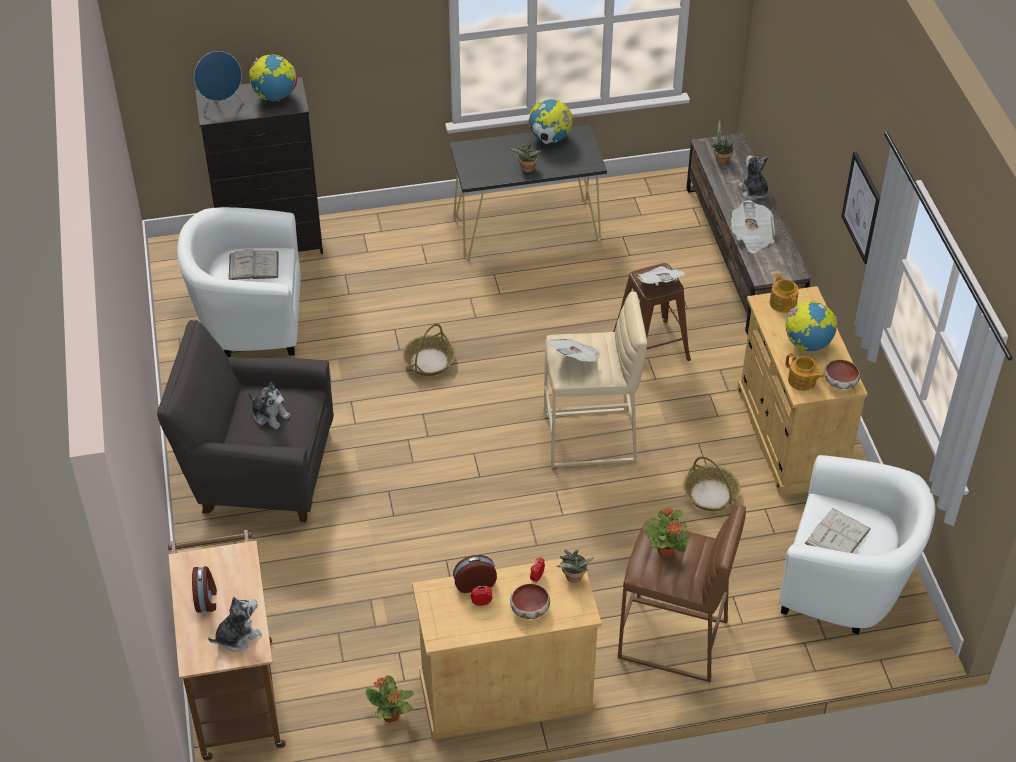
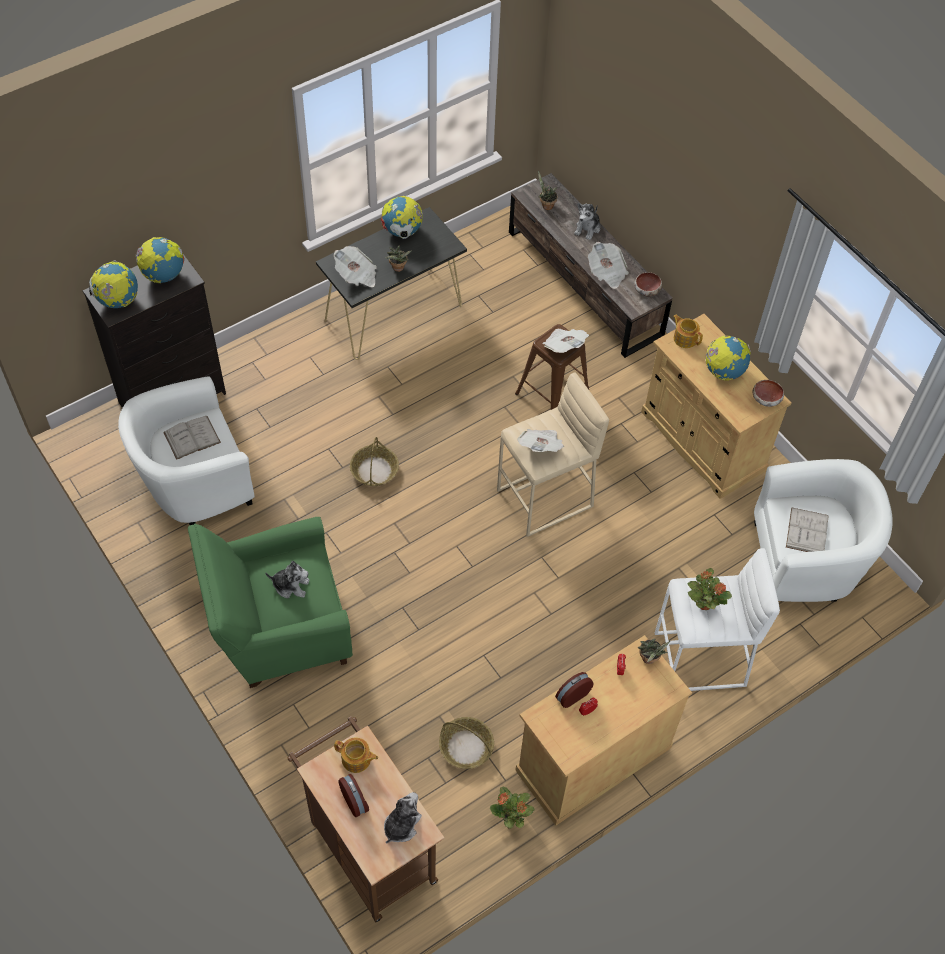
camera: 25 degrees left, 10 degrees up
grey armchair [157,320,334,522] -> green armchair [188,517,353,688]
blue speaker [194,51,244,116] -> globe [89,261,138,308]
bowl [510,584,550,619] -> bowl moved to [634,272,662,297]
brown stool [618,505,746,682] -> white stool [655,548,780,691]
basket [683,456,740,511] -> basket moved to [439,717,494,769]
plush toy [738,156,768,200] -> plush toy turned 105 degrees counterclockwise [574,203,600,240]
teapot [785,353,824,391] -> teapot moved to [334,737,378,773]
picture [841,152,880,264] -> none
none -> newspaper [334,246,376,287]

